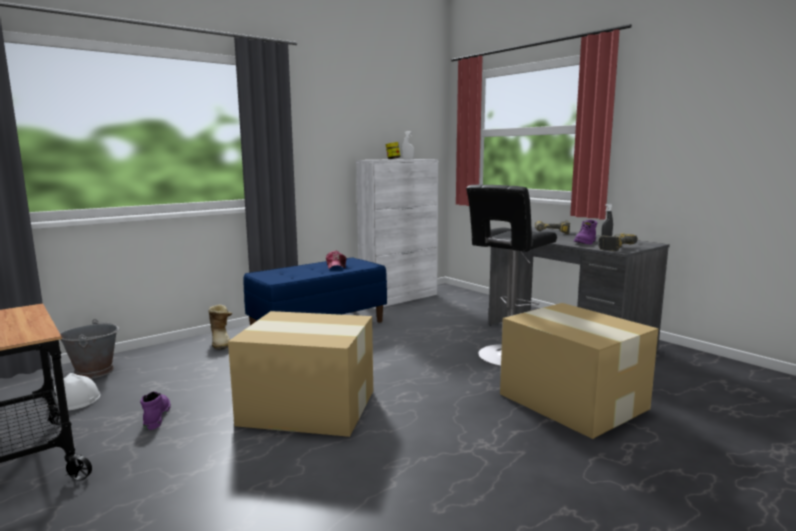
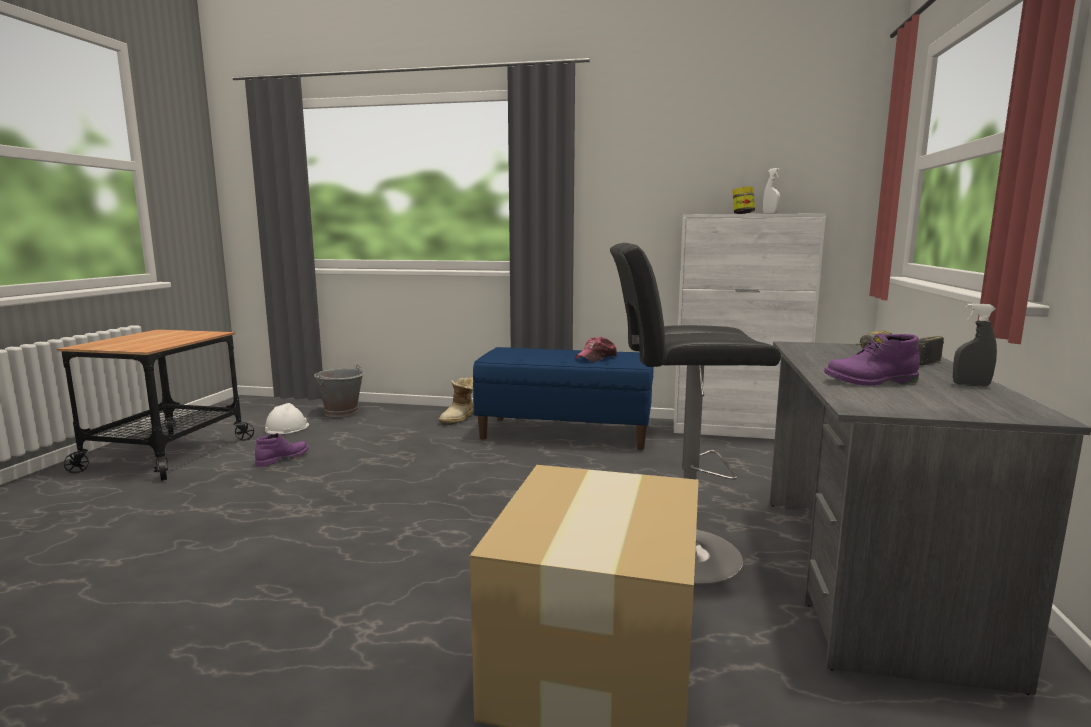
camera: 50 degrees right, 0 degrees up
cardboard box [228,311,373,437] -> none
power drill [598,233,638,251] -> none

